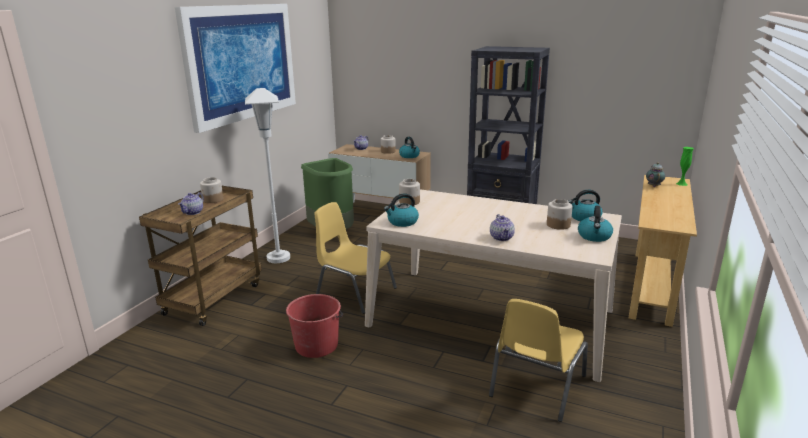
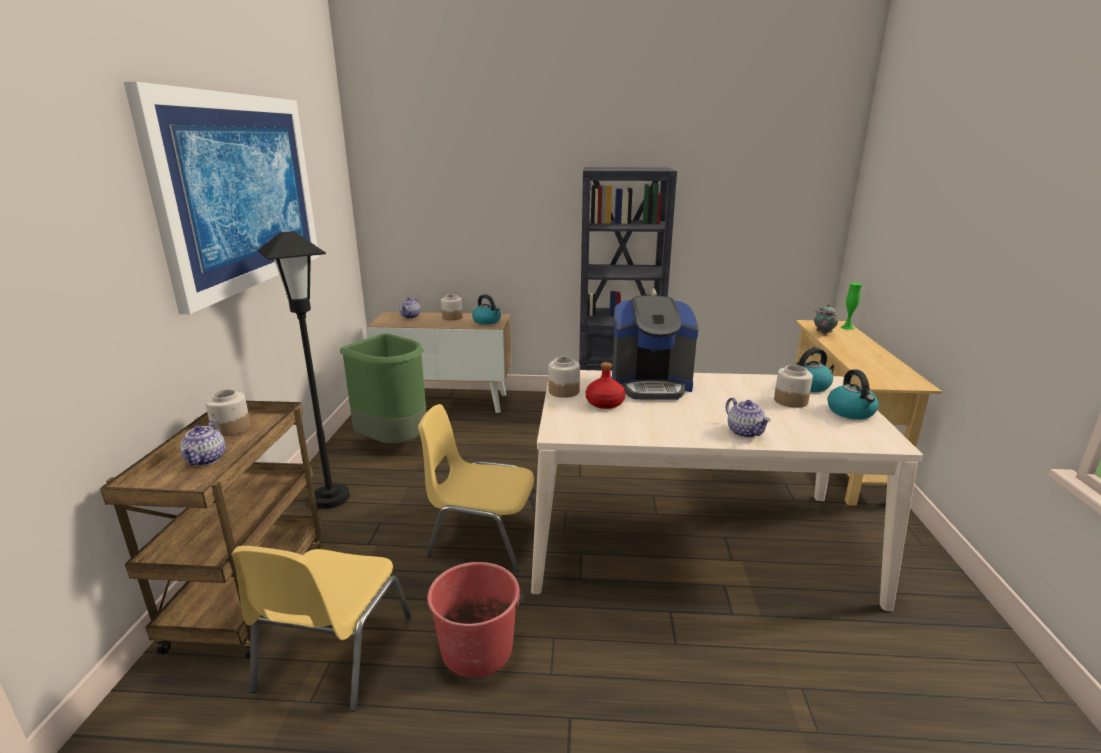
camera: 20 degrees left, 0 degrees up
white floor lamp [245,88,290,263] -> black floor lamp [258,231,350,509]
kettle [384,193,419,227] -> none
yellow chair [489,299,588,422] -> yellow chair moved to [232,546,411,711]
none -> red bottle [586,362,625,409]
none -> coffee machine [612,295,698,400]

